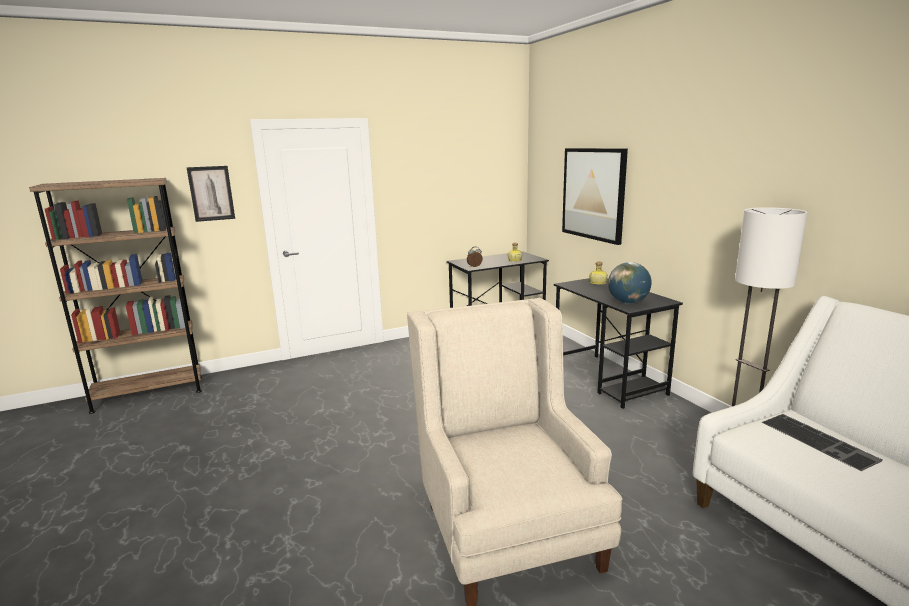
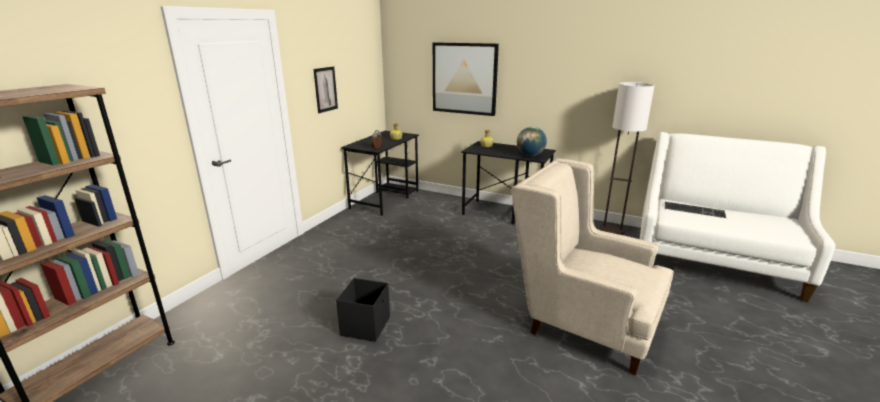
camera: 40 degrees left, 5 degrees up
picture [186,166,235,222] -> picture moved to [314,67,338,113]
none -> black storage box [336,278,390,342]

